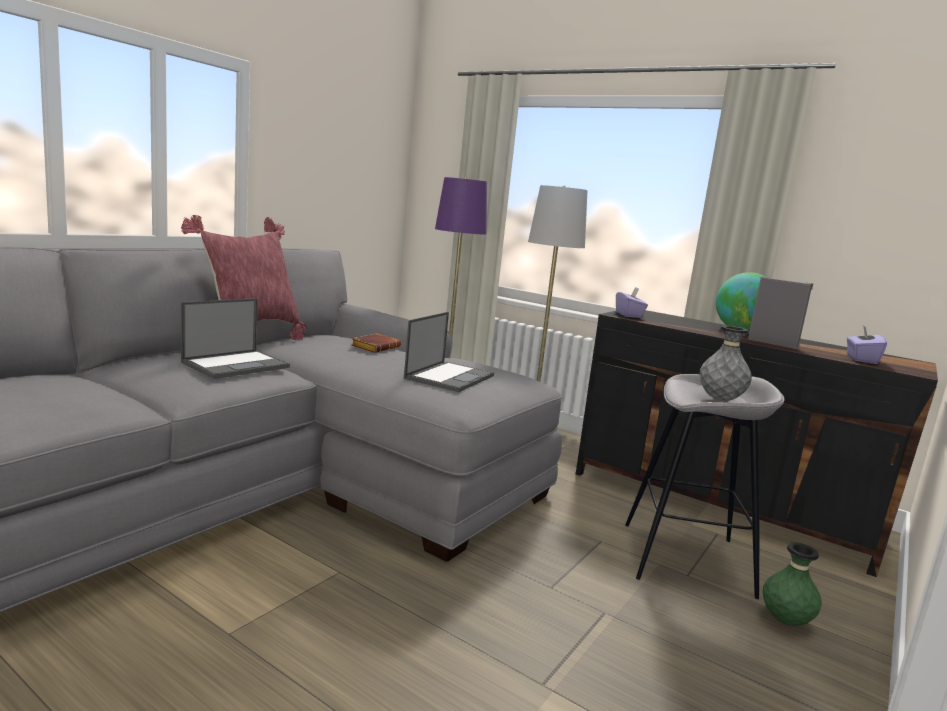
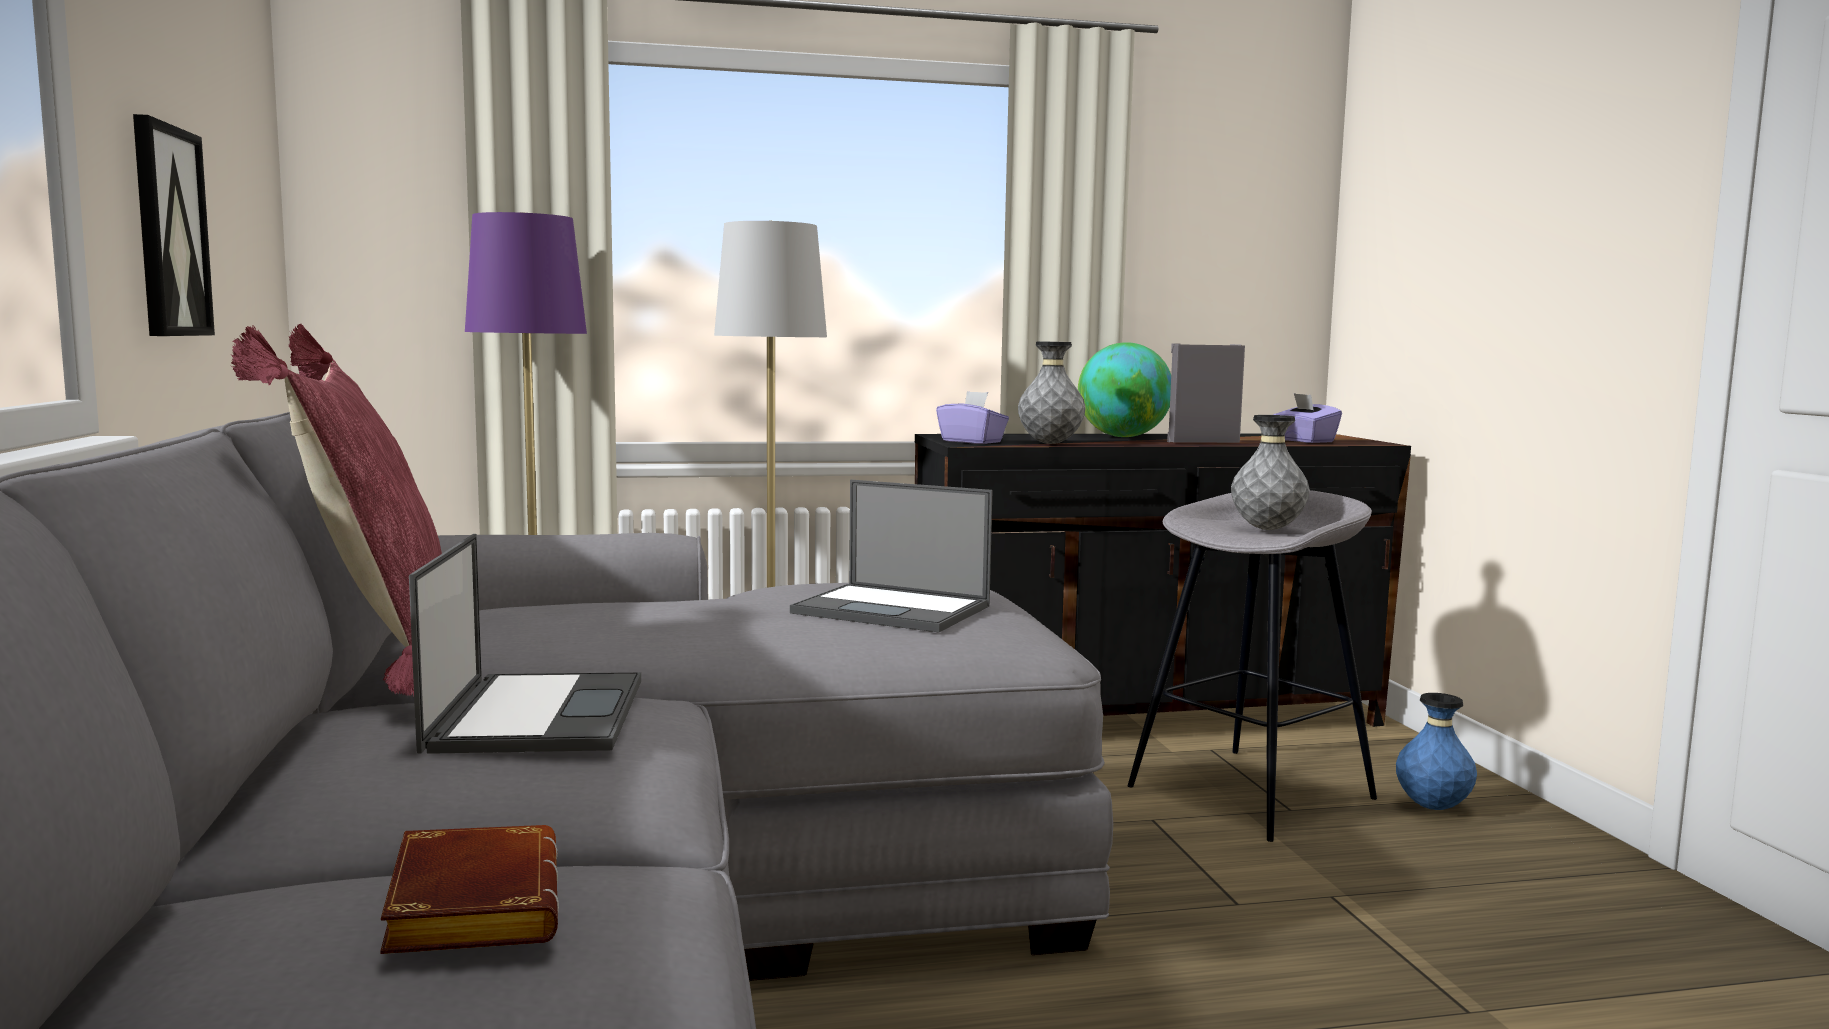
camera: 45 degrees left, 5 degrees down
brown book [351,333,401,353] -> brown book moved to [380,825,559,954]
laptop [404,312,494,392] -> laptop turned 135 degrees clockwise [790,480,993,632]
green vase [763,542,822,626] -> blue vase [1396,693,1477,810]
none -> picture [133,114,215,336]
none -> grey vase [1018,341,1086,444]

